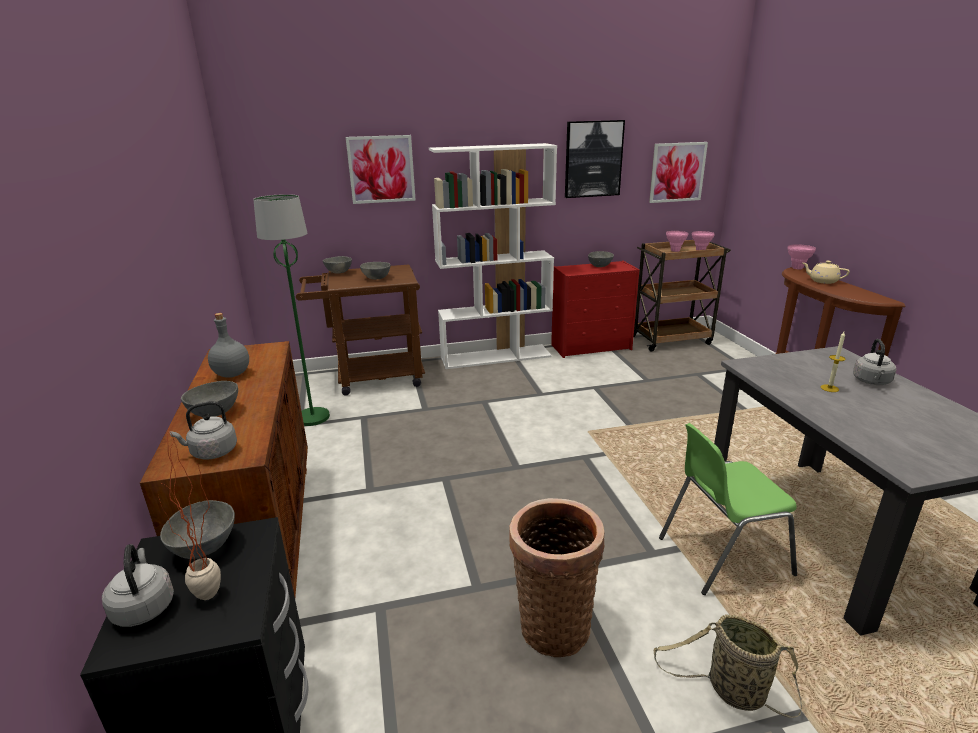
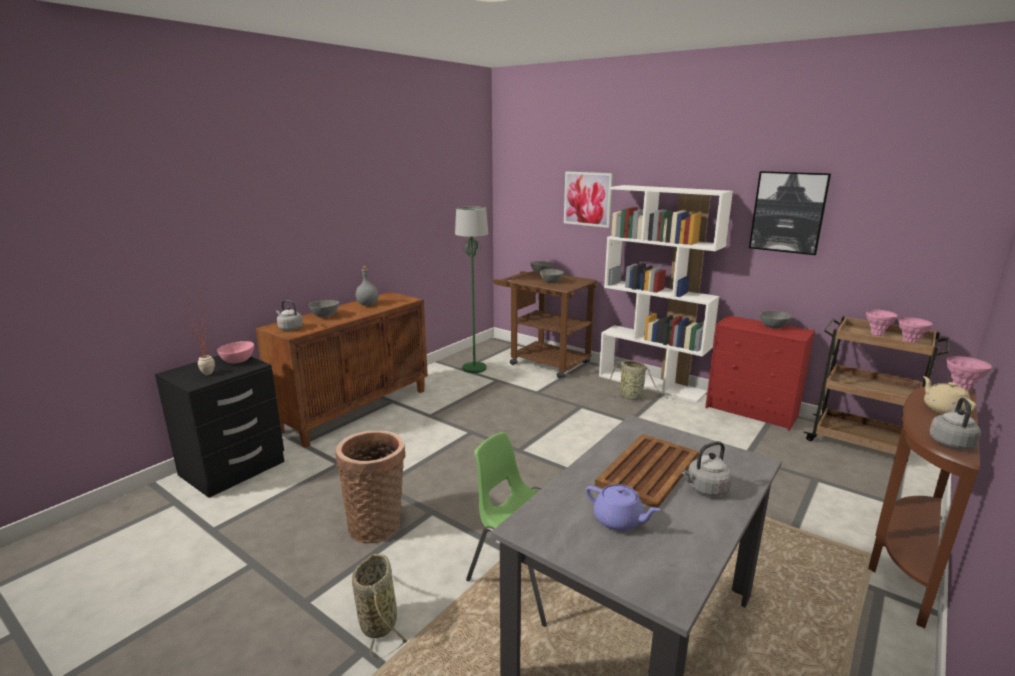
camera: 50 degrees right, 5 degrees down
grey kettle [102,544,174,627] -> grey kettle moved to [929,398,981,449]
grey bowl [160,500,235,559] -> pink bowl [217,341,254,363]
picture [649,142,708,203] -> none
candle [820,332,846,392] -> brown tray [595,434,699,508]
none -> purple teapot [586,484,660,531]
none -> basket [607,360,668,400]

